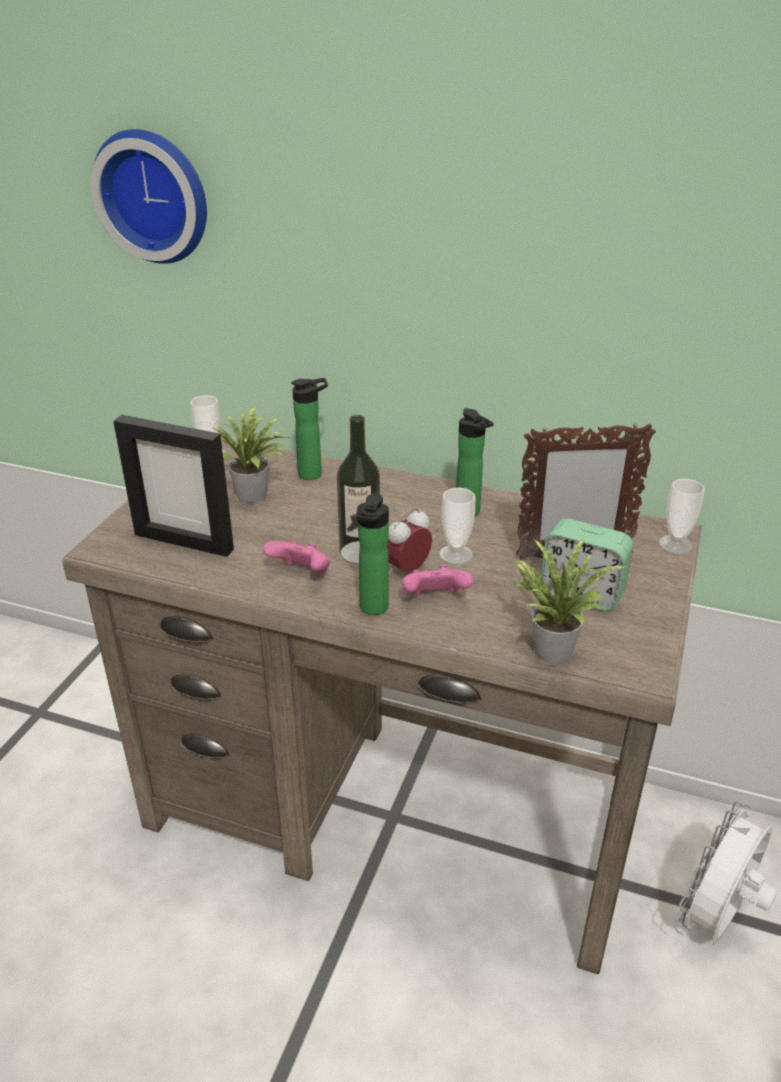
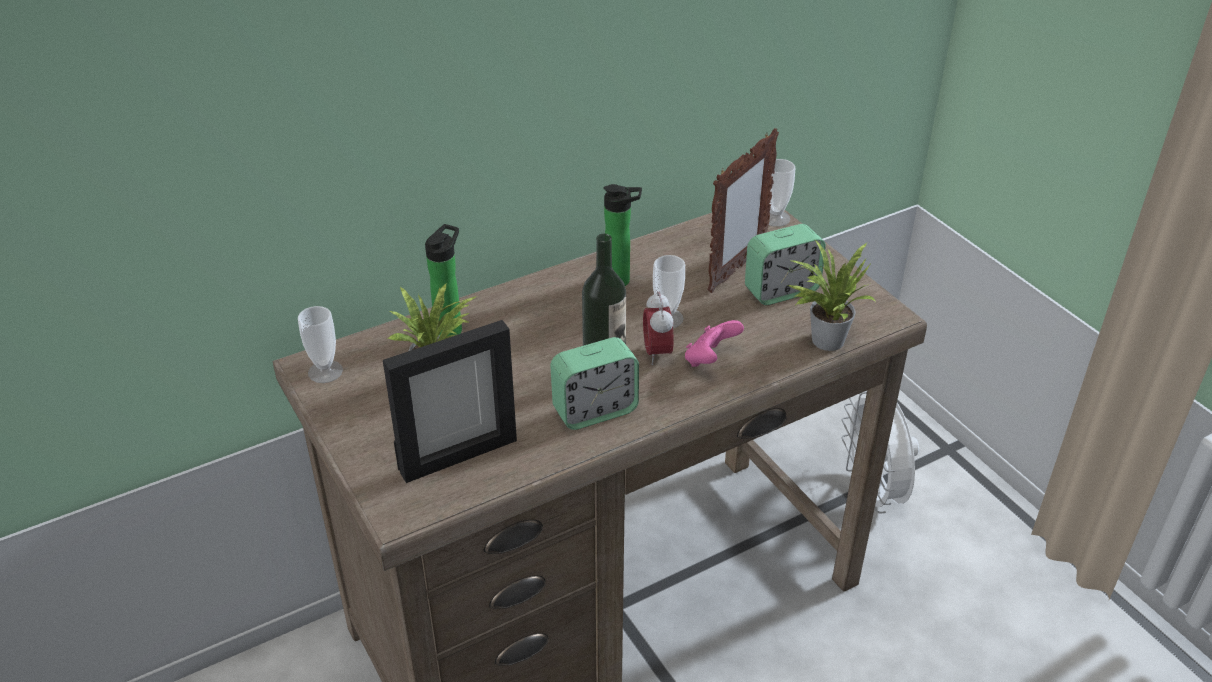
camera: 50 degrees left, 5 degrees up
wall clock [91,129,207,264] -> none
pink game controller [263,541,330,574] -> alarm clock [550,337,639,430]
bottle [356,492,389,615] -> none

